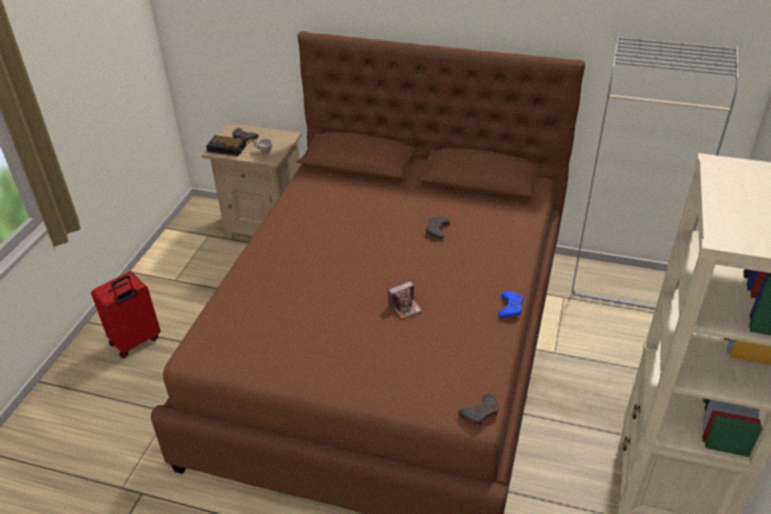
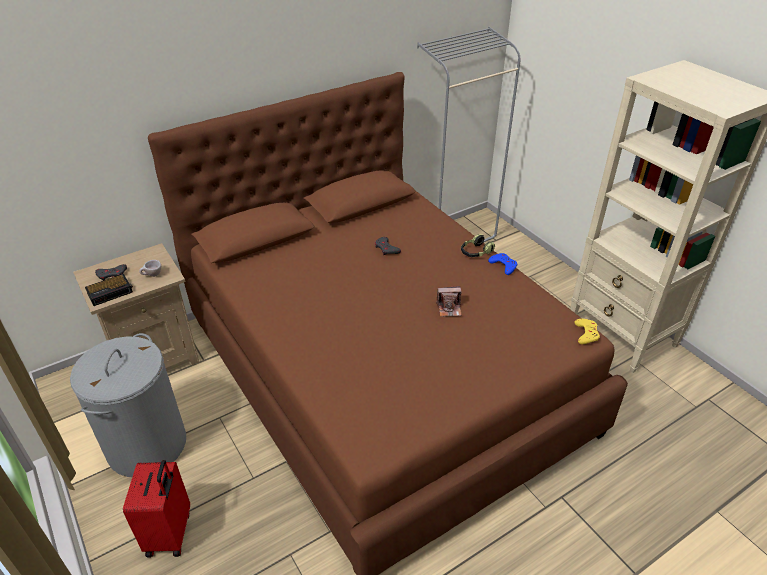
camera: 50 degrees left, 0 degrees up
camera [388,280,422,319] -> camera turned 75 degrees clockwise [436,286,462,317]
grey game controller [458,394,499,425] -> yellow game controller [575,319,600,344]
none -> grey laundry basket [70,333,186,477]
none -> headphones [461,234,495,257]

